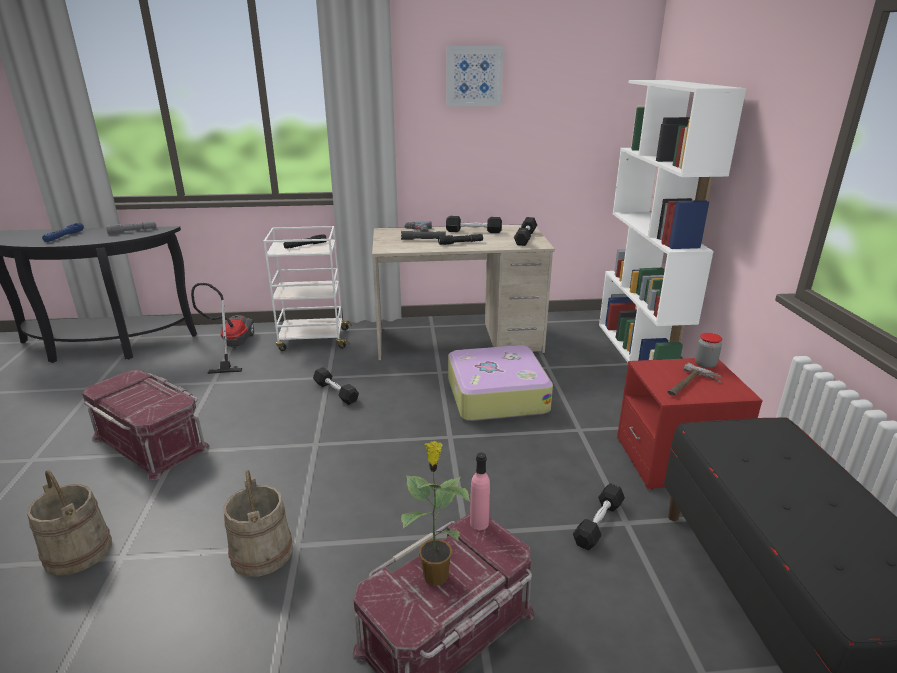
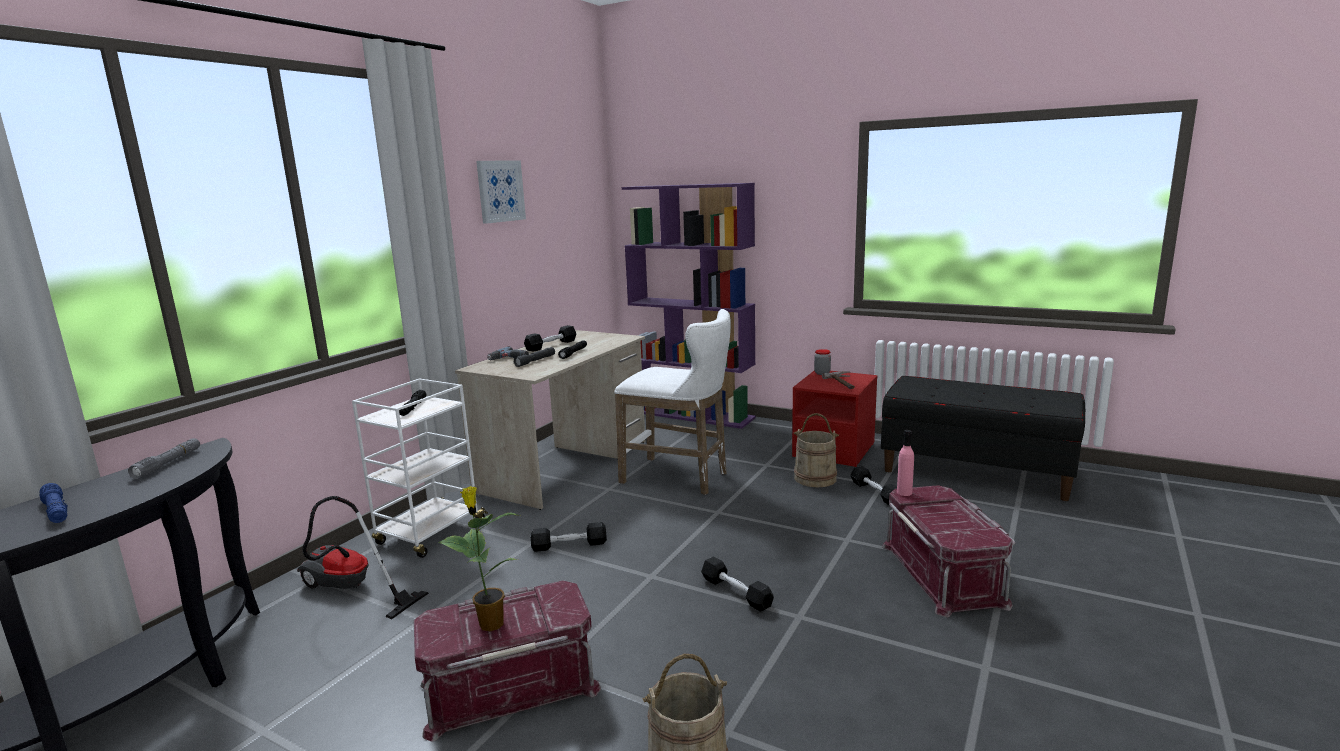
camera: 55 degrees left, 10 degrees down
beige bucket [224,470,293,577] -> beige bucket moved to [794,413,839,487]
potted plant [401,441,470,586] -> potted plant moved to [438,486,518,631]
suitcase [448,345,553,421] -> white stool [614,309,731,495]
black dumbbell [514,217,537,246] -> black dumbbell moved to [701,556,774,612]
white bookcase [599,80,746,363] -> purple bookcase [622,183,756,429]

